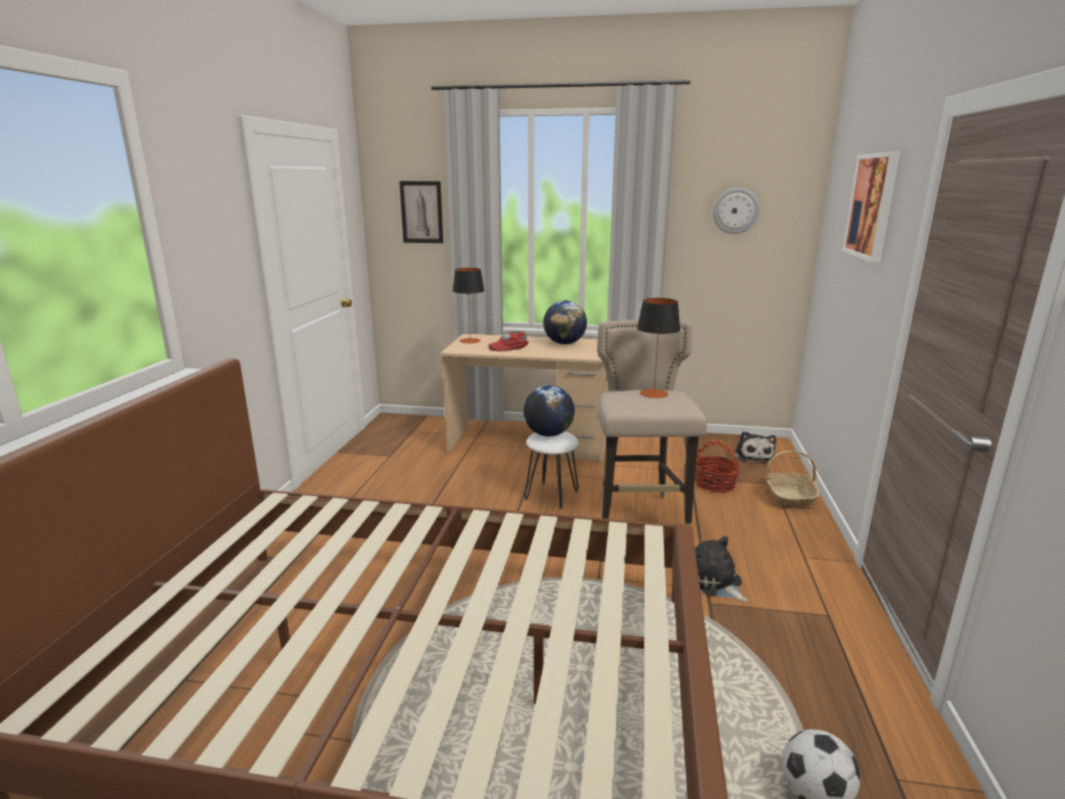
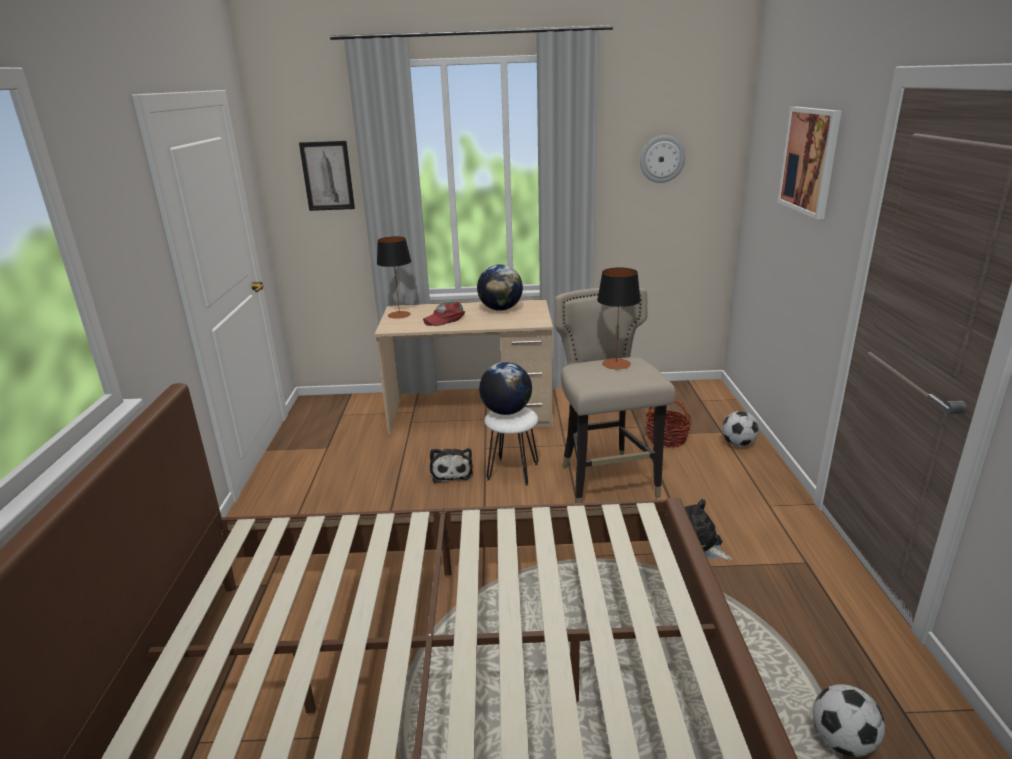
camera: 10 degrees left, 5 degrees up
plush toy [734,431,776,461] -> plush toy moved to [430,448,473,483]
basket [765,451,820,509] -> football [722,411,759,447]

